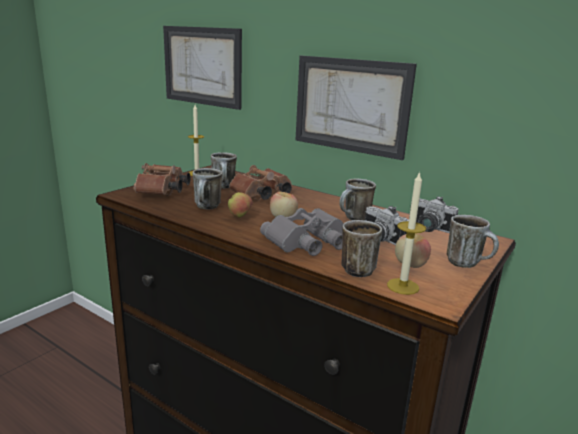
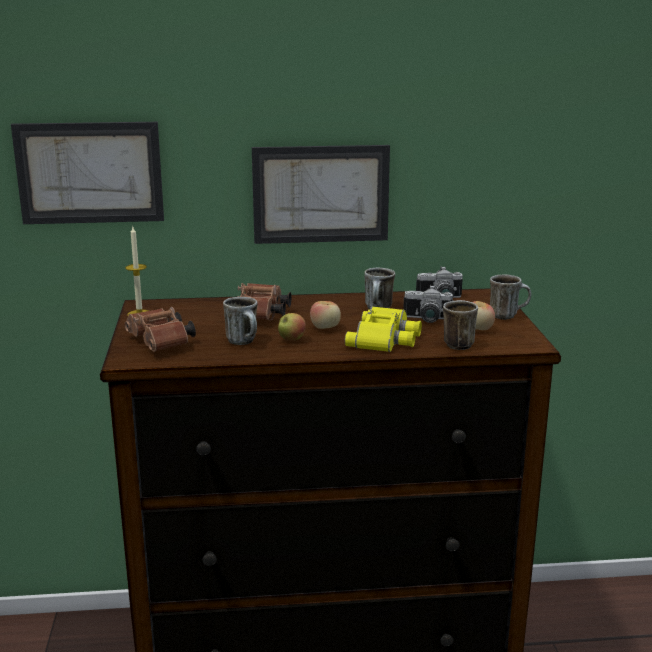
camera: 40 degrees left, 0 degrees up
mug [211,152,237,188] -> none
grey binoculars [260,208,344,256] -> yellow binoculars [345,306,422,352]
candle [387,171,426,295] -> none

